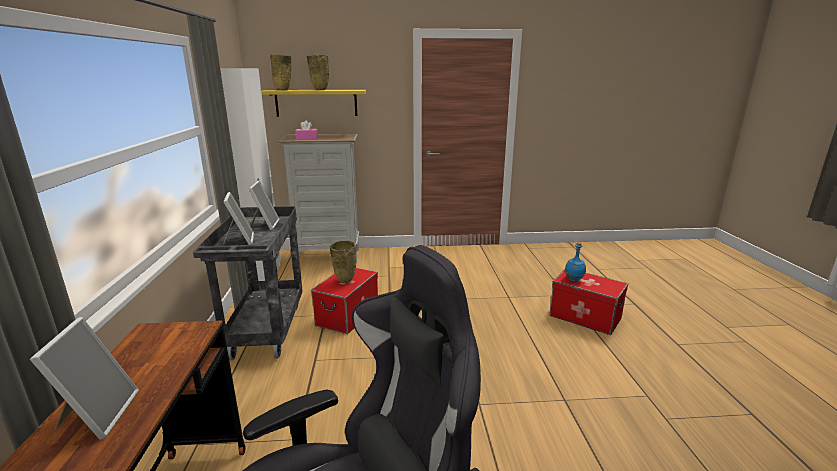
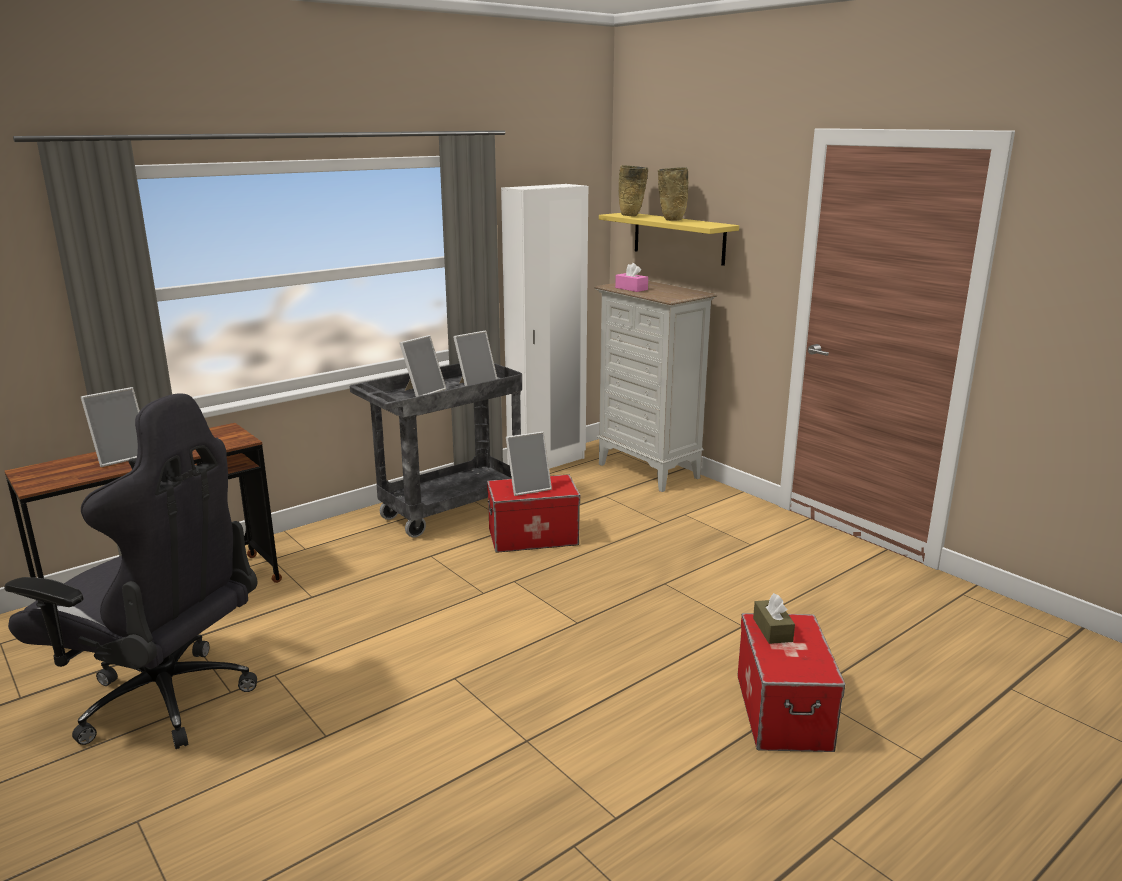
camera: 55 degrees right, 0 degrees up
beige vase [330,240,356,283] -> picture frame [506,431,552,496]
blue bottle [565,242,586,282] -> brown tissue box [753,593,795,644]

